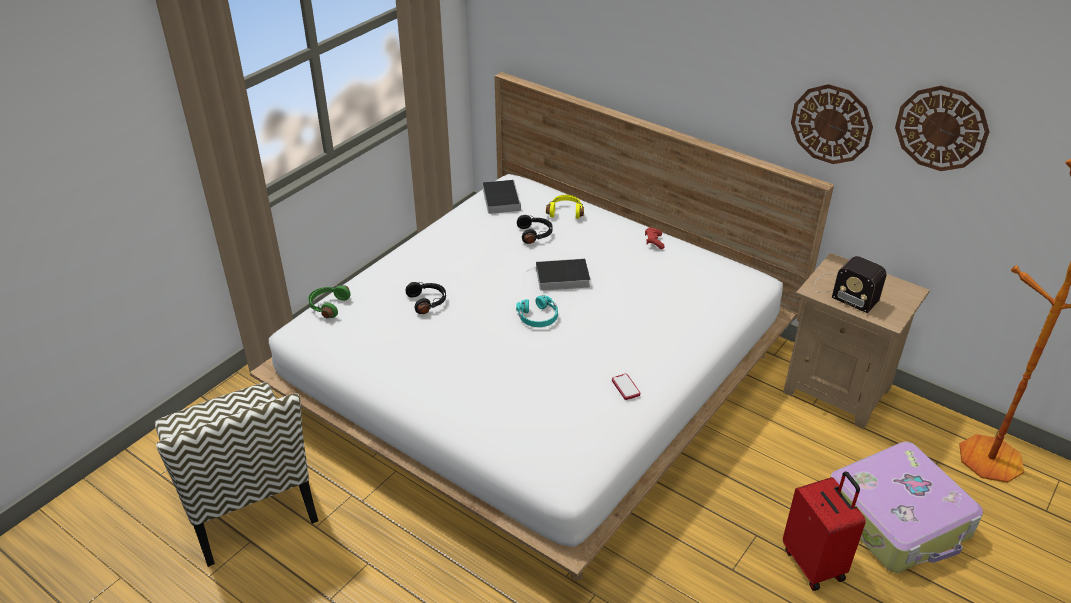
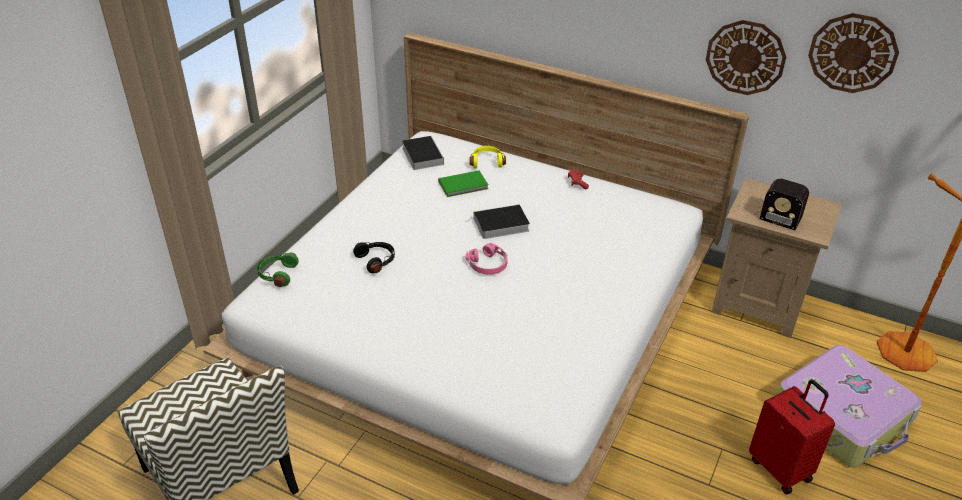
camera: 10 degrees left, 0 degrees up
turquoise headphones [516,295,558,327] -> pink headphones [466,243,508,275]
black headphones [517,215,553,244] -> green book [438,170,488,197]
phone [612,374,640,400] -> none

